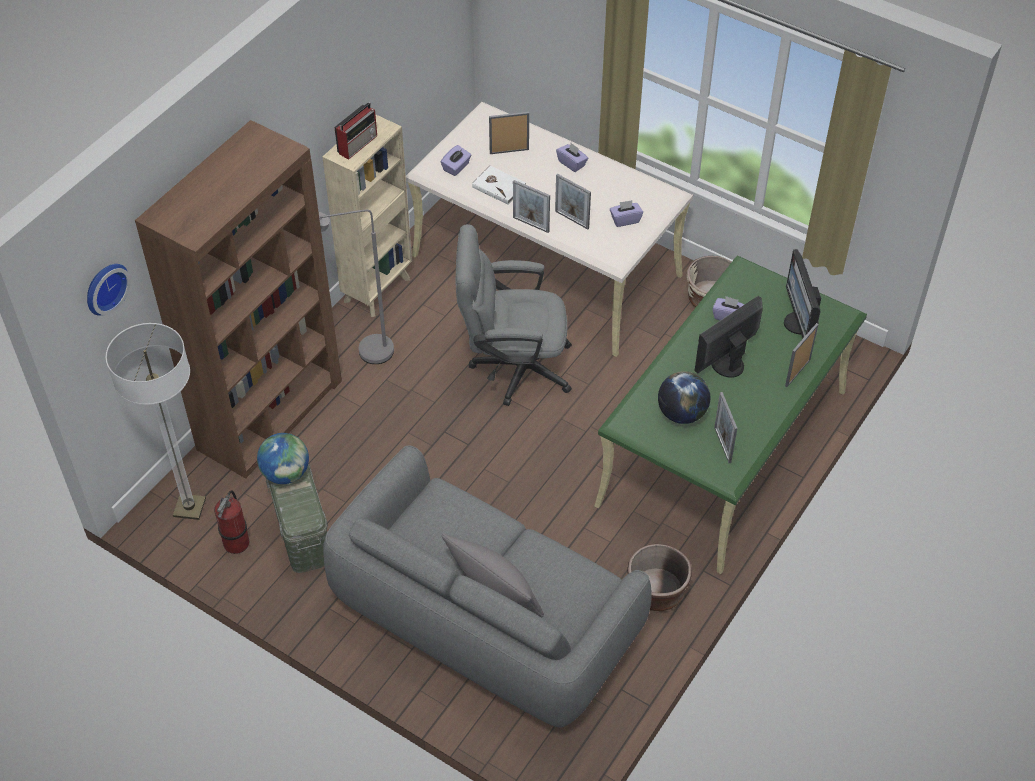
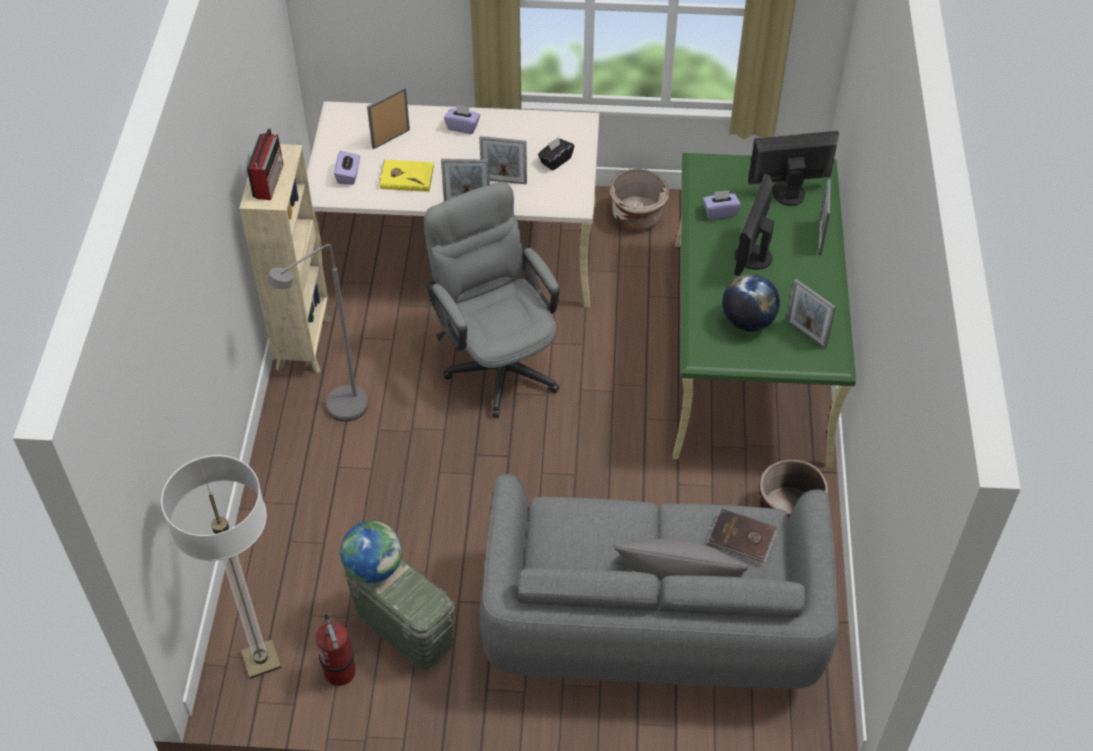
camera: 30 degrees left, 0 degrees up
wall clock [87,264,131,316] -> none
brown bookcase [135,120,342,479] -> none
grey office chair [456,224,572,406] -> grey office chair turned 90 degrees clockwise [424,181,560,418]
white book [472,165,526,205] -> yellow book [378,160,435,192]
purple tissue box [610,200,643,227] -> black tissue box [538,137,574,171]
monitor [784,249,821,338] -> monitor turned 120 degrees clockwise [748,131,839,206]
none -> brown book [707,509,777,565]

